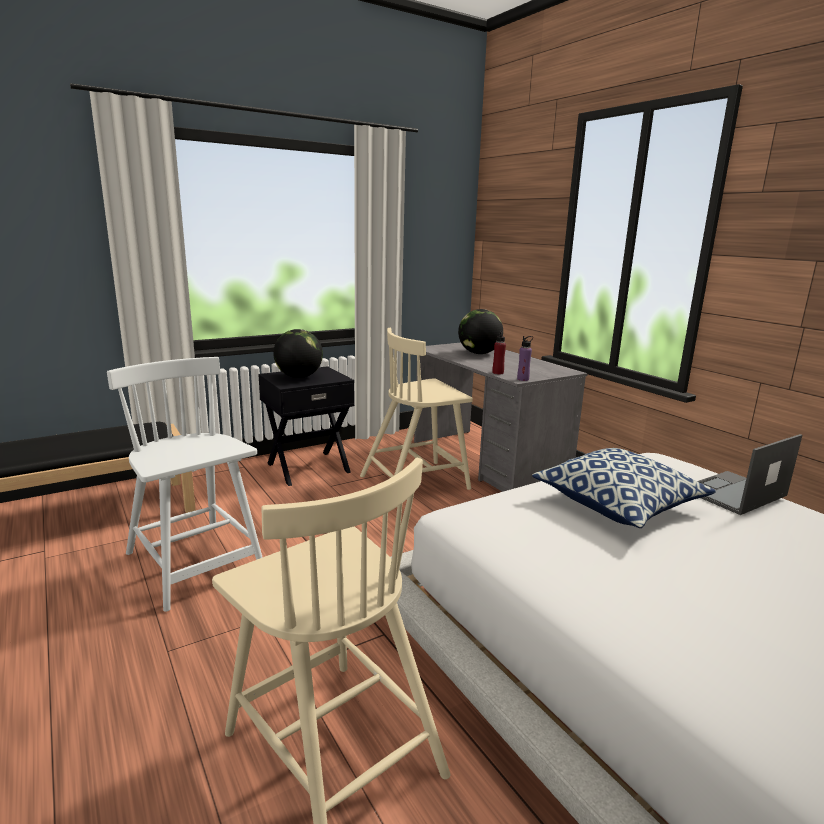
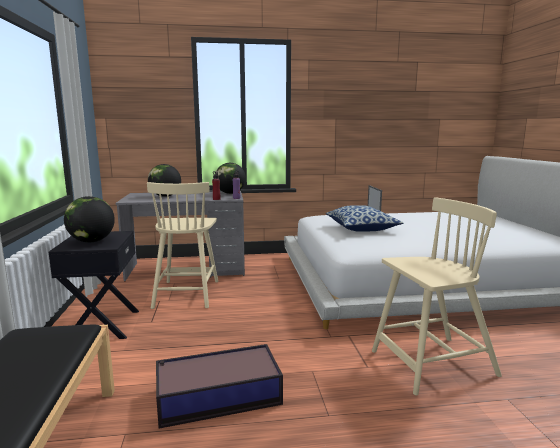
camera: 65 degrees left, 5 degrees down
white chair [107,357,263,612] -> storage box [156,344,283,429]
none -> globe [215,163,246,194]

